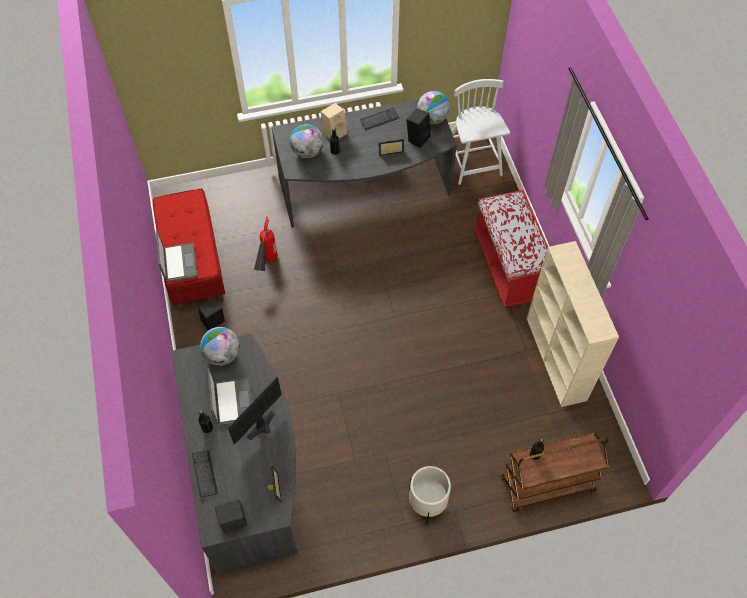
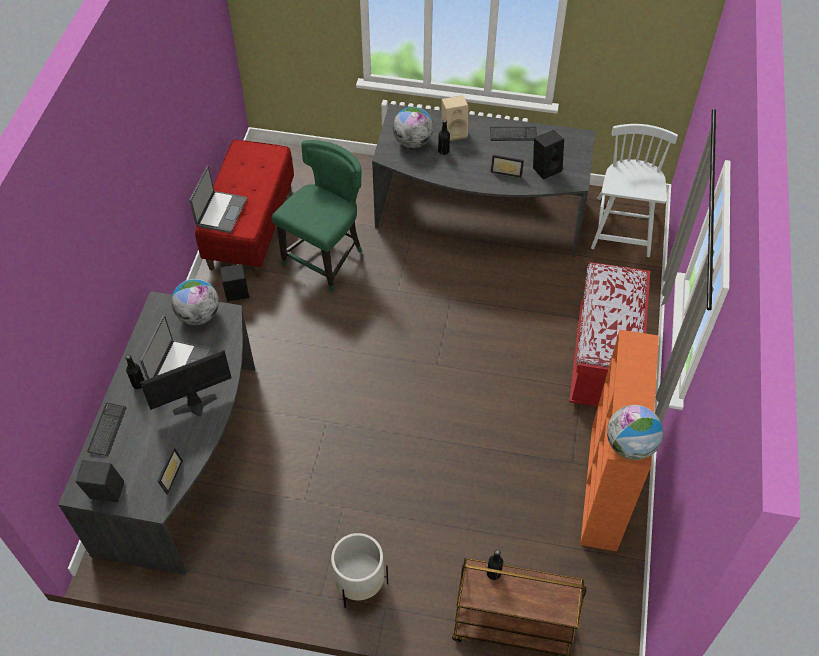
camera: 25 degrees right, 5 degrees down
fire extinguisher [254,217,277,271] -> green chair [272,140,362,292]
globe [417,91,450,124] -> globe moved to [607,405,663,460]
beige bookcase [526,241,619,407] -> orange bookcase [580,330,659,551]

